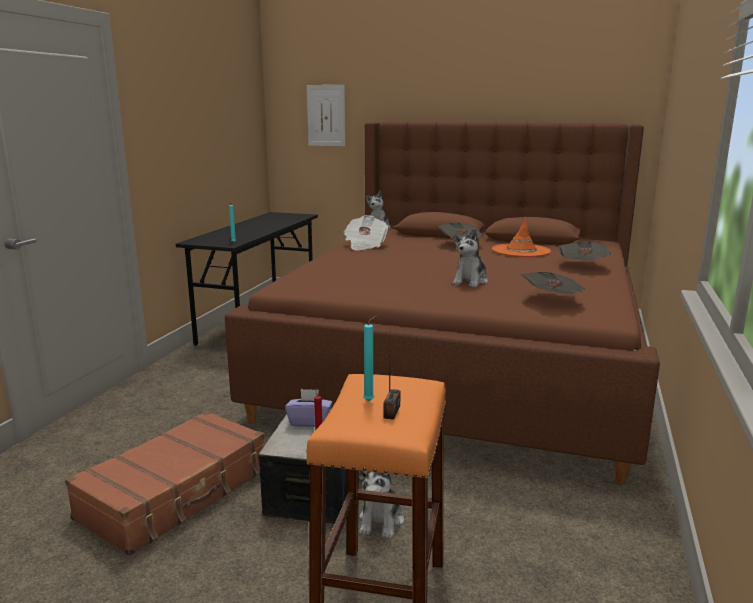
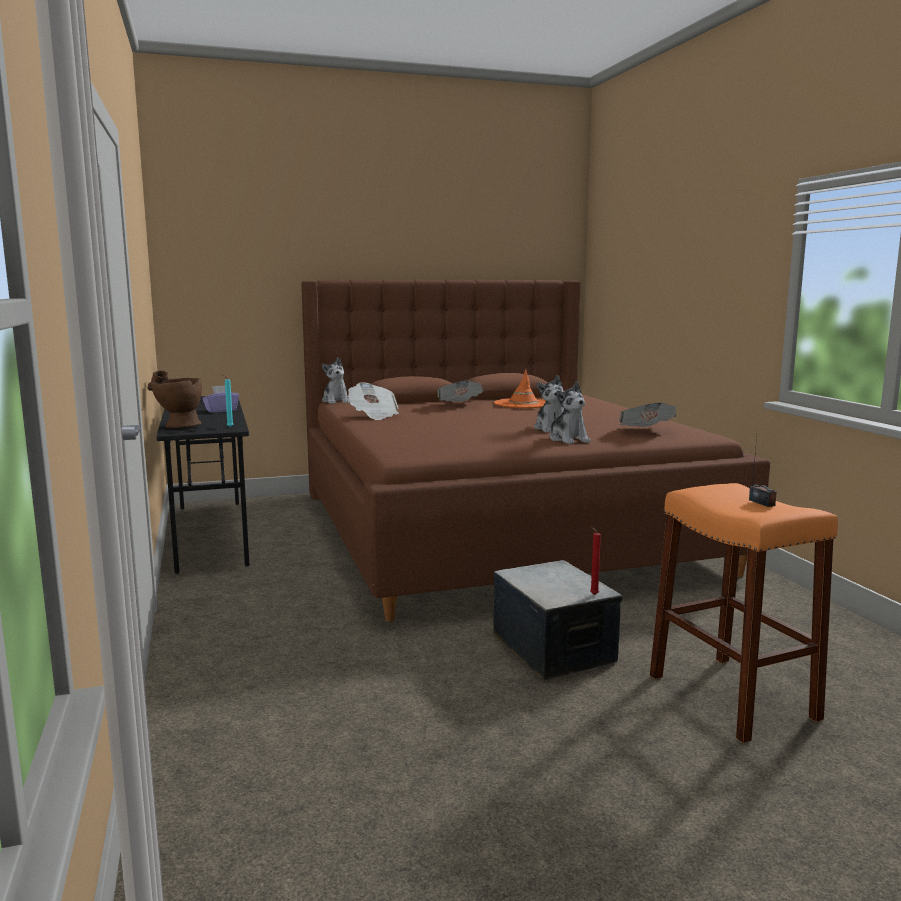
camera: 35 degrees left, 5 degrees down
brown suitcase [65,411,264,556] -> none
purple tissue box [285,389,332,427] -> purple tissue box moved to [202,385,239,413]
picture [307,85,346,146] -> none
plush toy [359,470,404,539] -> plush toy moved to [550,381,591,444]
turquoise candle [363,315,377,401] -> none
newspaper [558,241,611,261] -> none
none -> brown vase [147,370,202,428]

